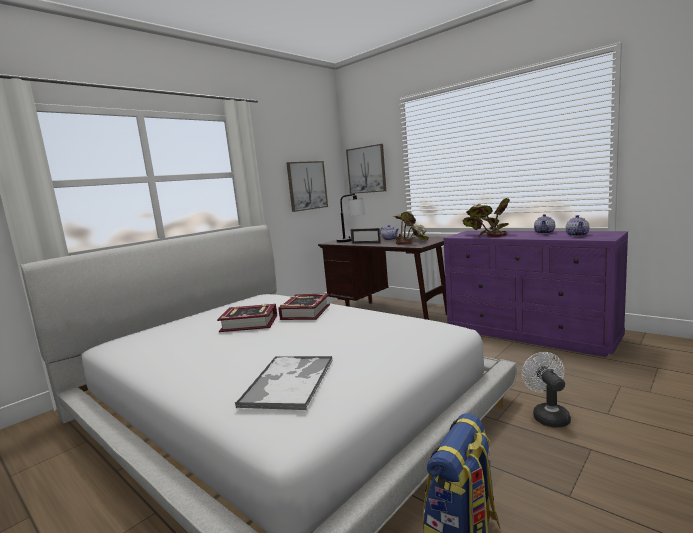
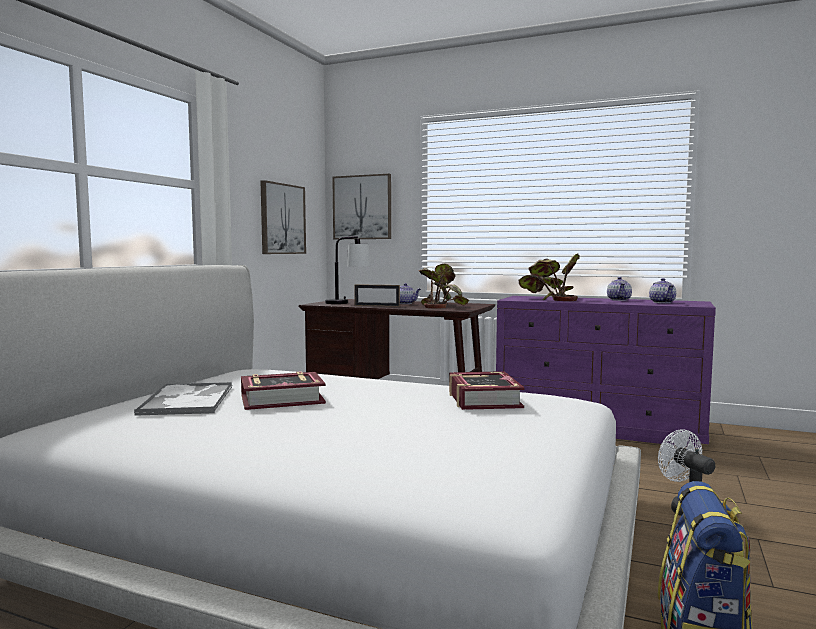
camera: 20 degrees left, 5 degrees down
tray [235,356,333,410] -> tray moved to [134,382,232,416]
book [278,293,330,320] -> book moved to [449,371,525,410]

